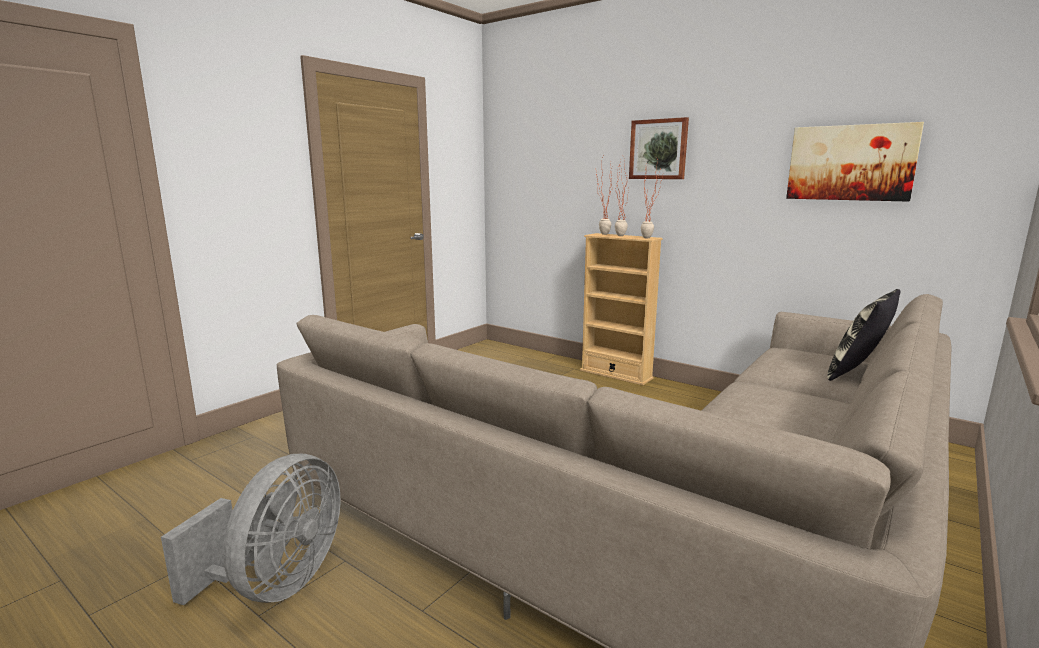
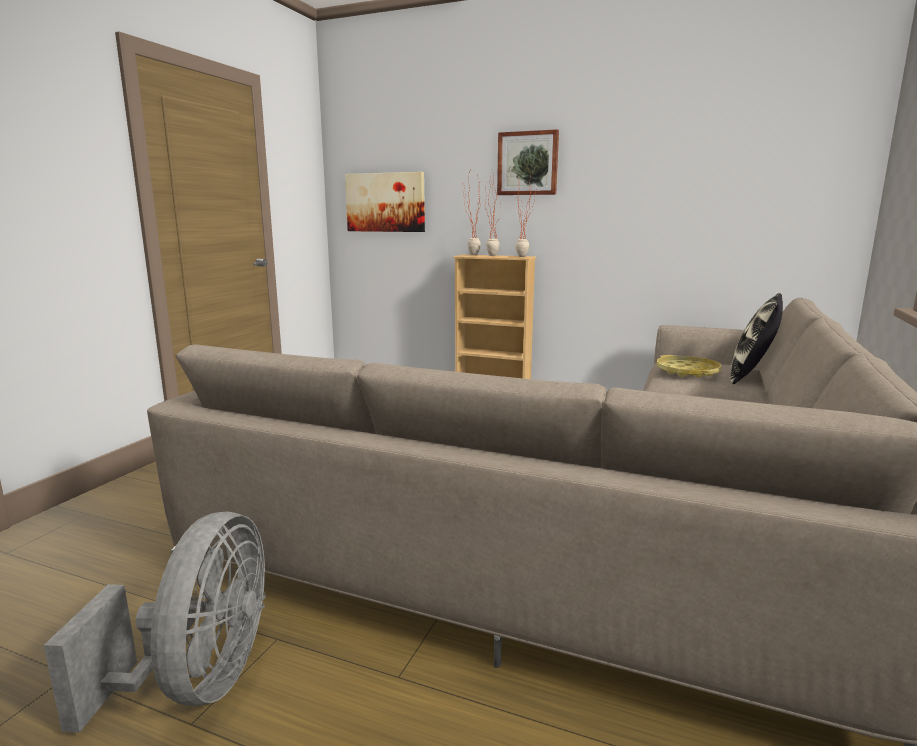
camera: 15 degrees left, 0 degrees up
picture [786,122,924,202] -> picture moved to [345,172,425,232]
none -> yellow tray [657,355,722,378]

